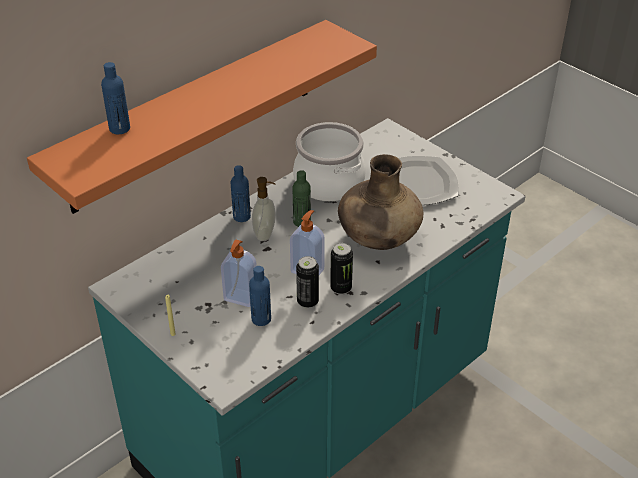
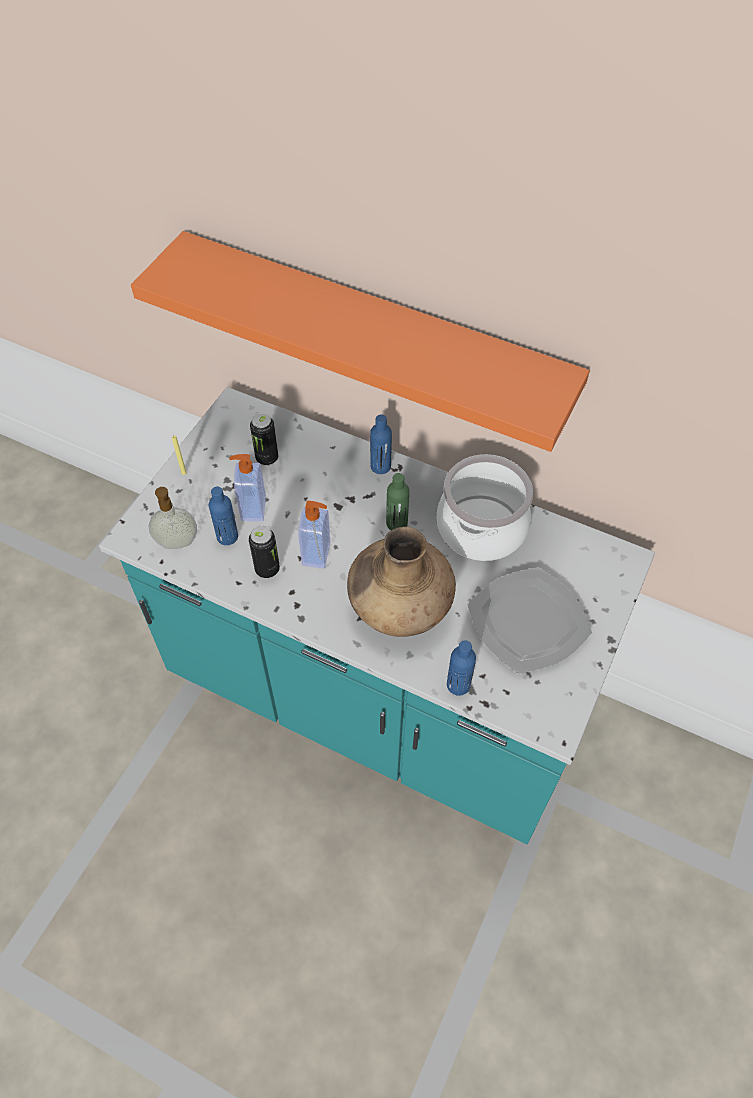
camera: 70 degrees right, 15 degrees up
blue bottle [101,62,130,134] -> blue bottle moved to [447,640,476,696]
soap dispenser [252,177,276,241] -> soap dispenser moved to [149,487,197,549]
can [330,243,353,295] -> can moved to [250,413,278,466]

